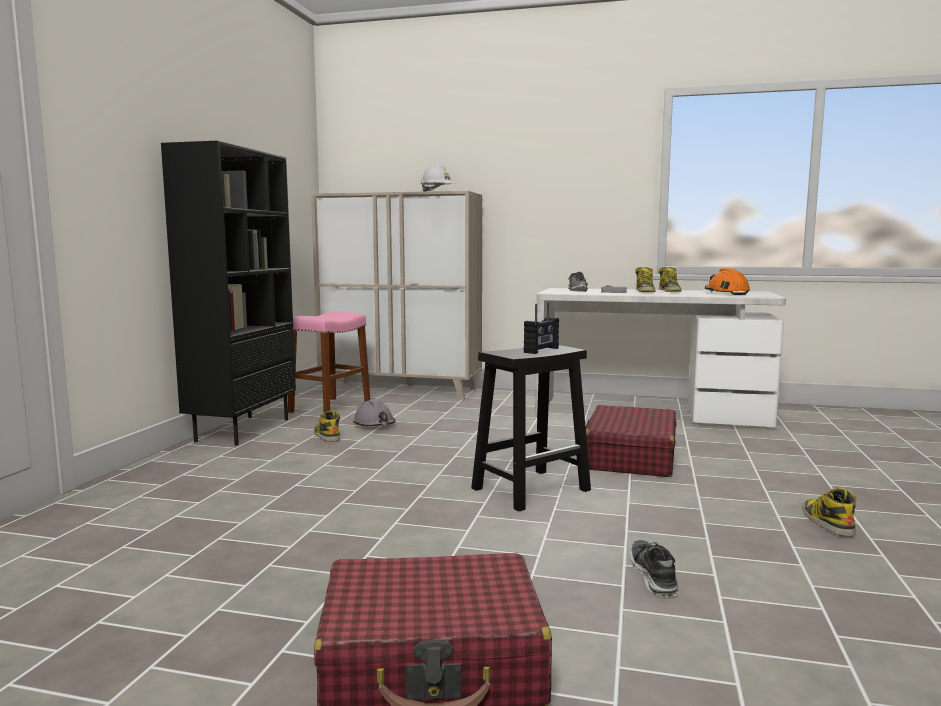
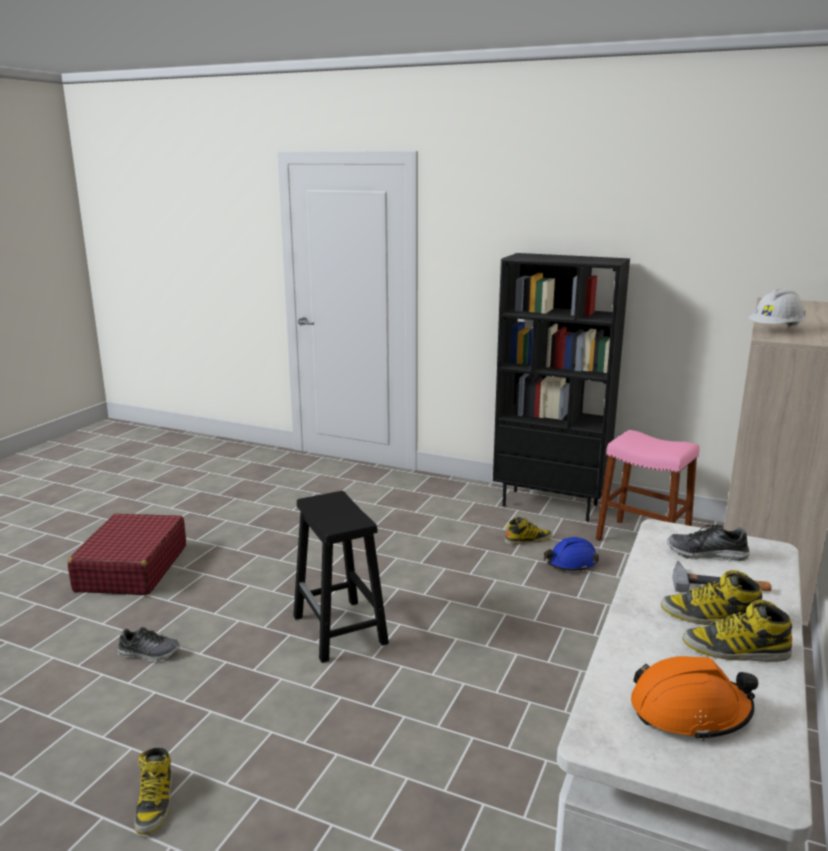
camera: 100 degrees right, 10 degrees up
grey hard hat [353,399,395,426] -> blue hard hat [544,537,599,572]
radio [524,302,559,354] -> none
red suitcase [586,405,677,477] -> none
boot [802,488,856,537] -> boot turned 75 degrees clockwise [134,748,172,835]

